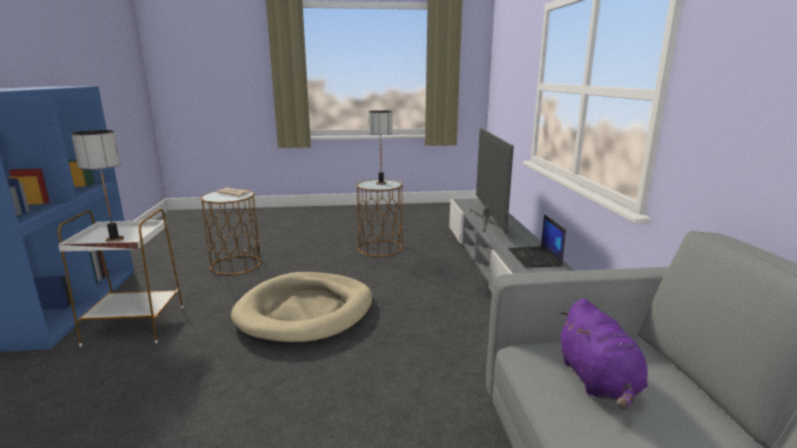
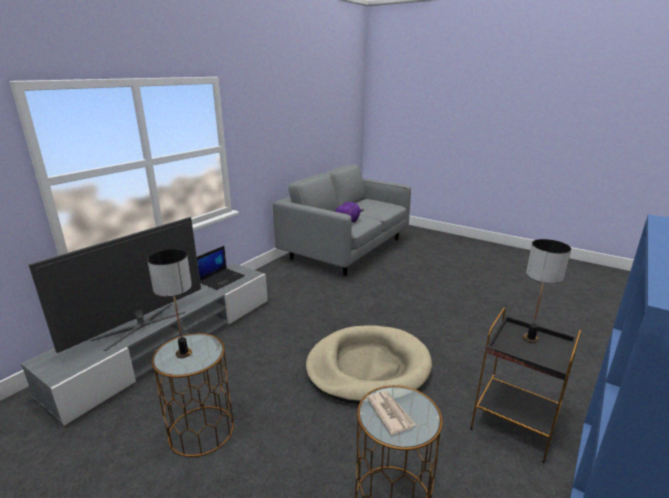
camera: 140 degrees left, 5 degrees up
white side table [58,209,183,347] -> black side table [470,307,581,463]

